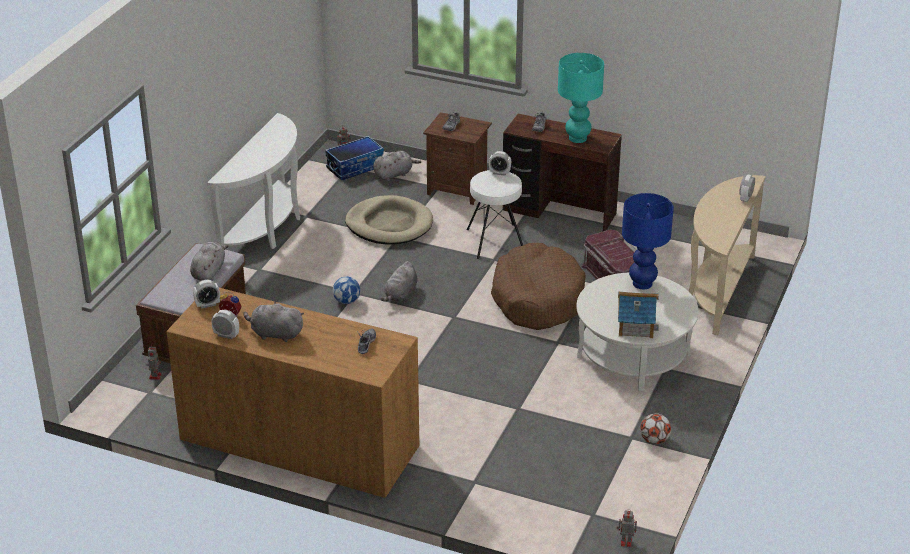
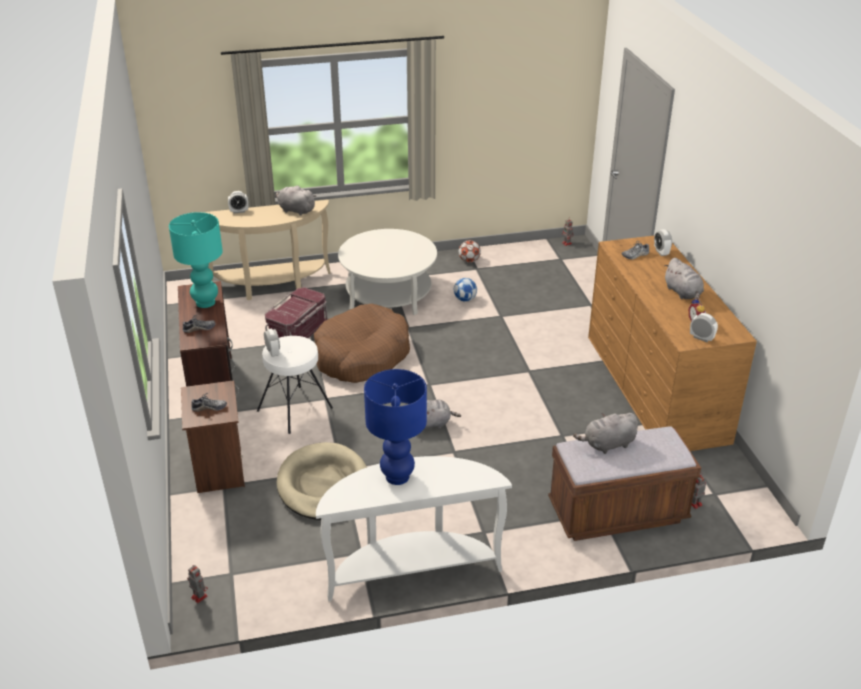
camera: 125 degrees left, 0 degrees up
alarm clock [211,310,239,339] -> alarm clock moved to [654,229,672,256]
storage box [325,136,384,180] -> none
football [333,276,360,304] -> football moved to [454,278,477,302]
grey plush toy [373,151,421,181] -> grey plush toy moved to [276,185,316,216]
toy house [618,291,659,338] -> none
blue table lamp [622,193,674,289] -> blue table lamp moved to [364,369,427,485]

